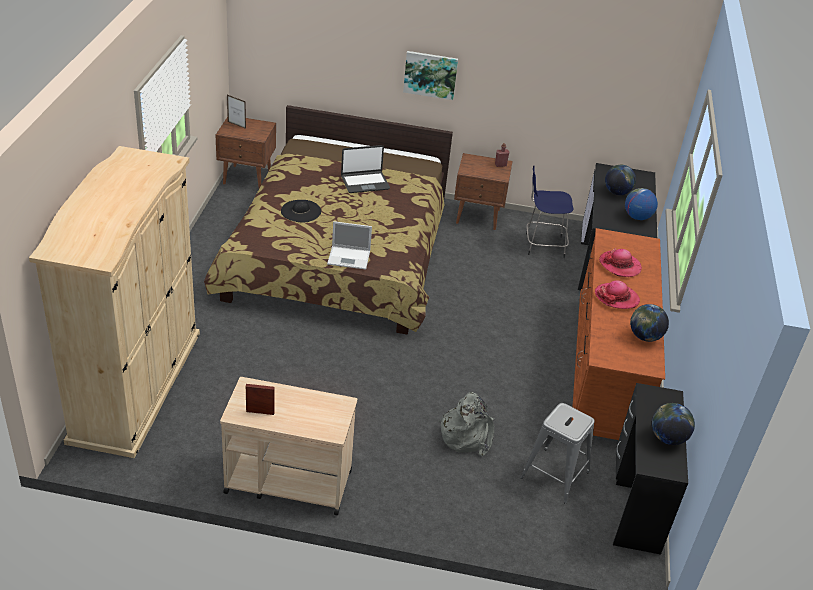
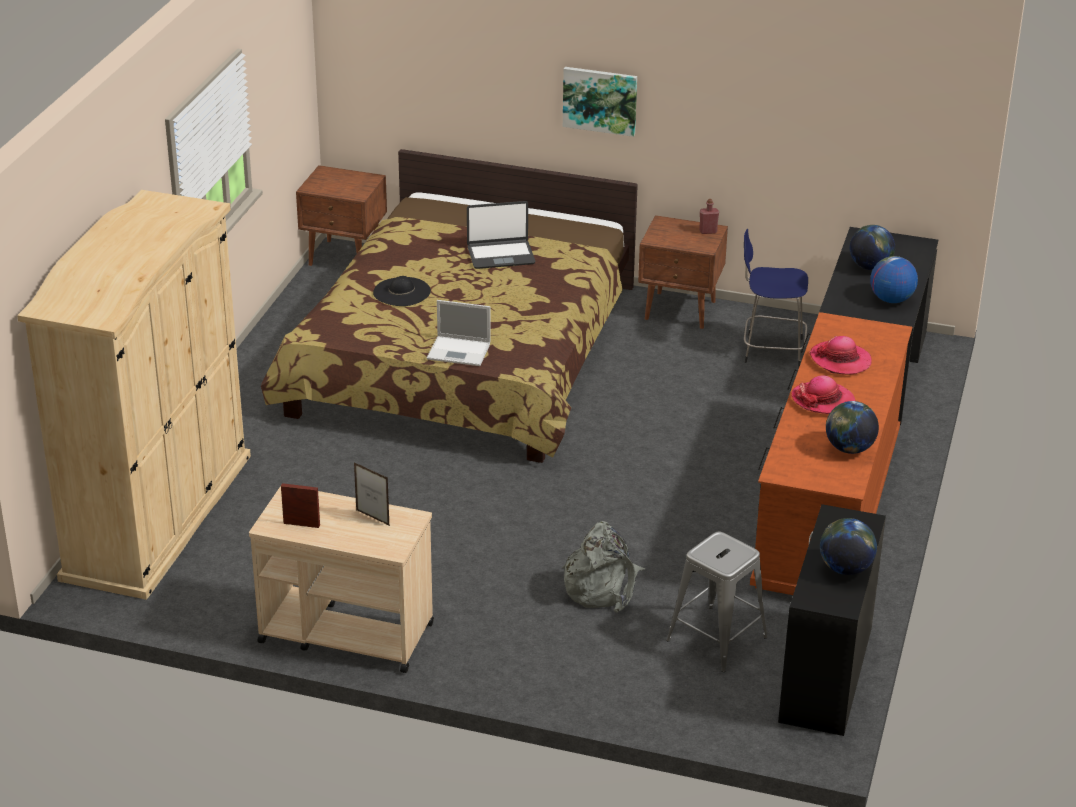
camera: 10 degrees right, 5 degrees down
picture frame [227,95,246,129] -> picture frame moved to [354,462,390,526]

